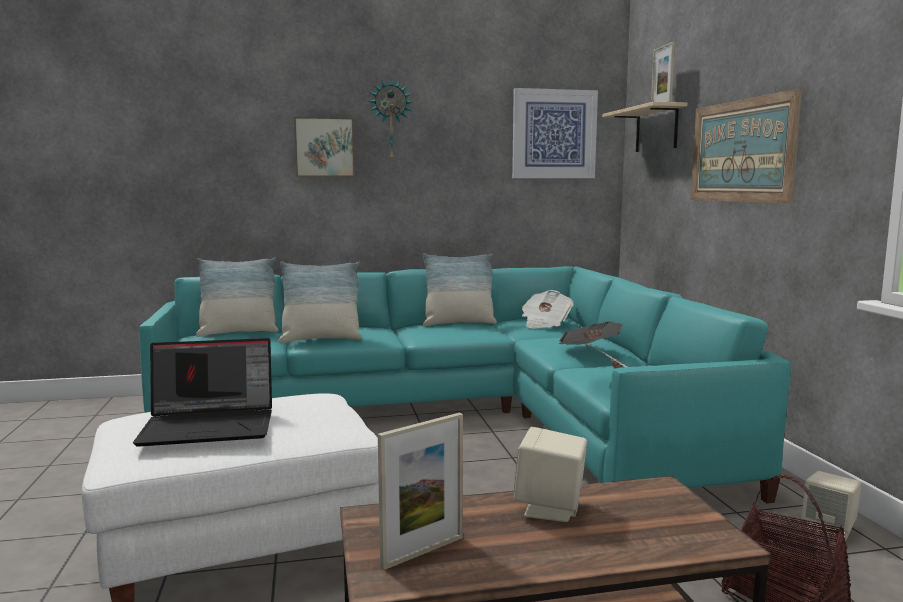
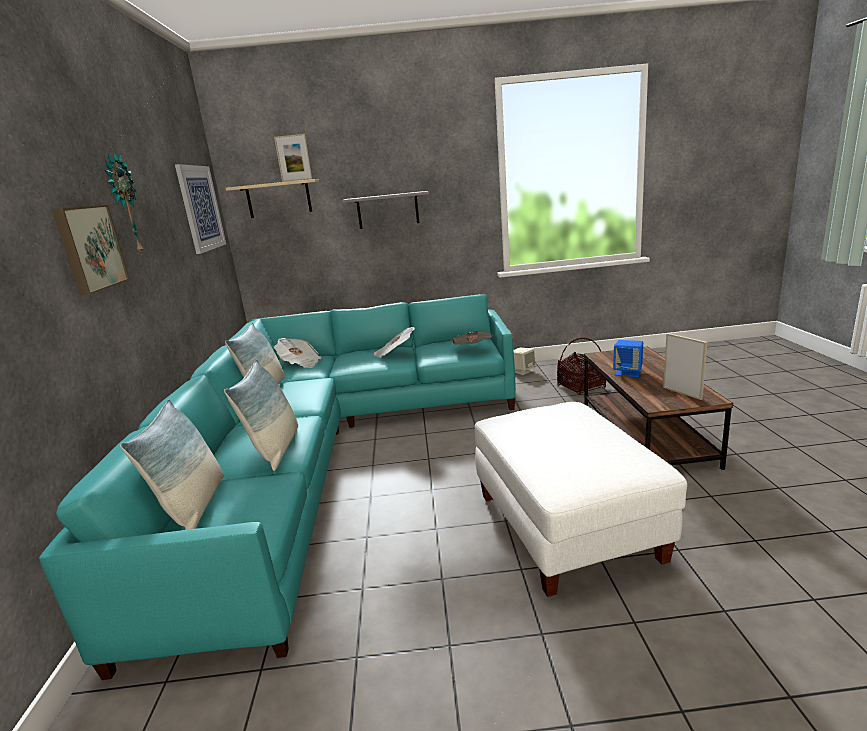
camera: 80 degrees left, 10 degrees up
laptop [133,338,272,447] -> none
beige speaker [513,427,587,522] -> blue speaker [613,340,643,377]
picture [691,89,802,204] -> grey shelf [342,191,429,229]

